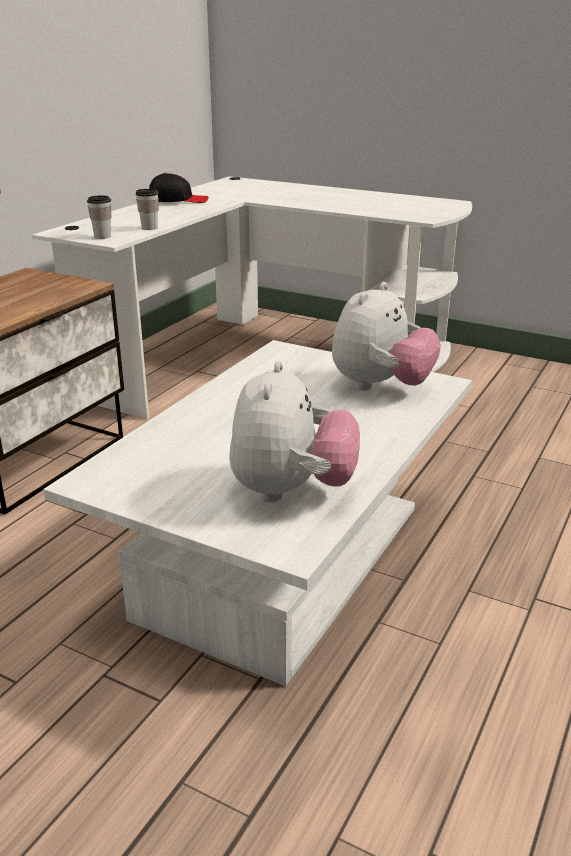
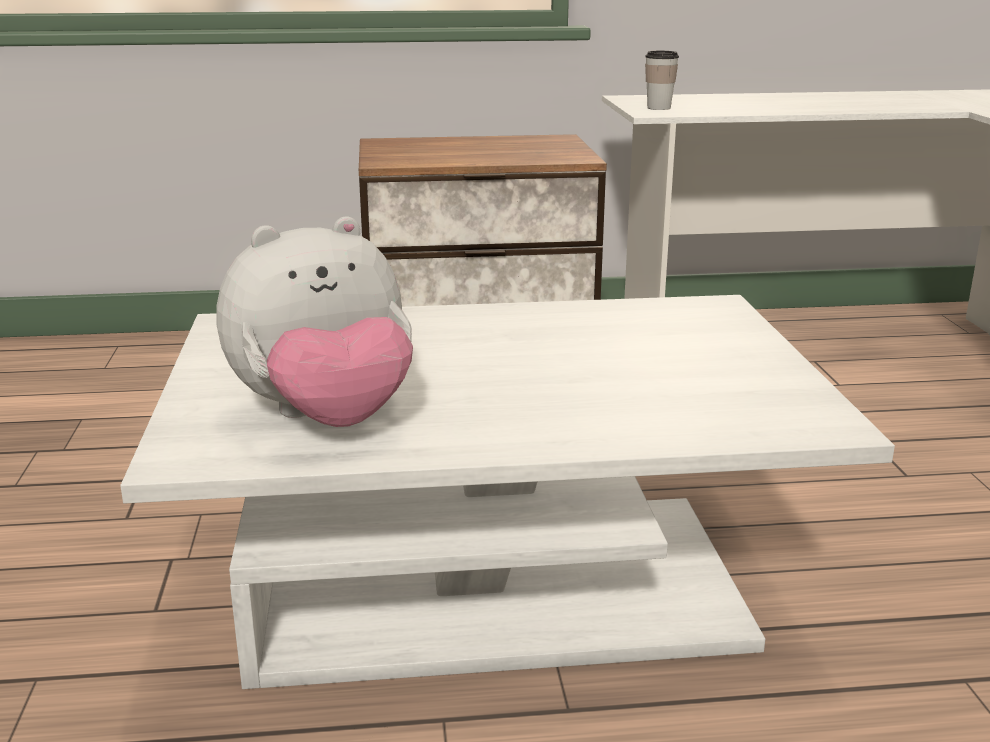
camera: 55 degrees right, 5 degrees down
cup [135,189,159,230] -> none
black cap [149,173,209,203] -> none
plush toy [332,282,441,391] -> none

